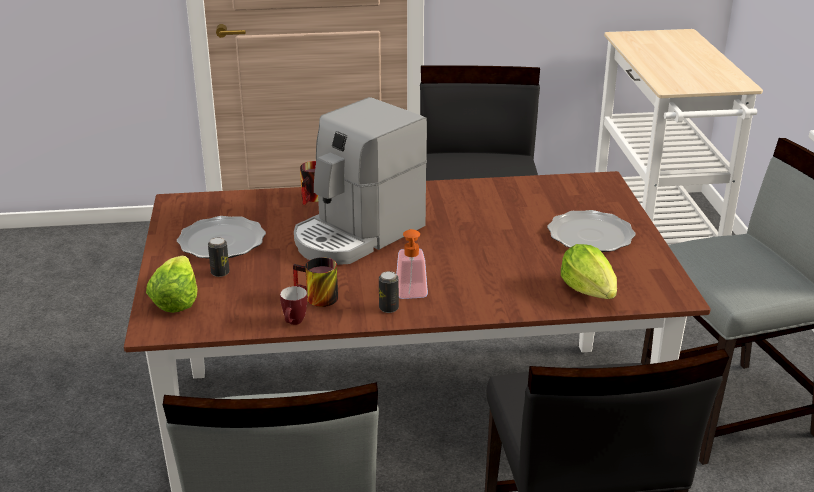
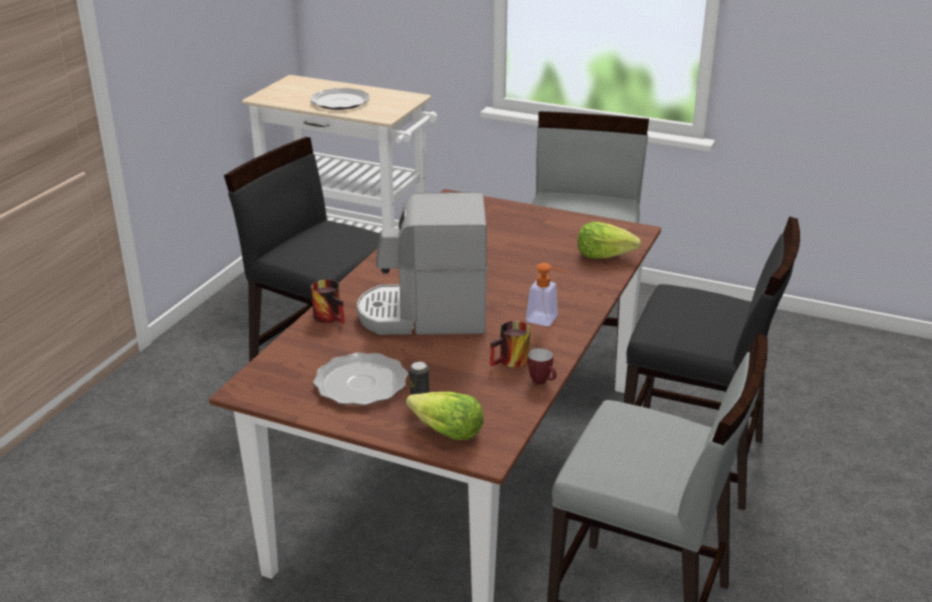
camera: 60 degrees left, 0 degrees up
coffee machine [294,97,427,265] -> coffee machine turned 105 degrees clockwise [357,192,487,335]
can [379,271,399,313] -> none
plate [547,210,636,252] -> plate moved to [310,88,370,110]

